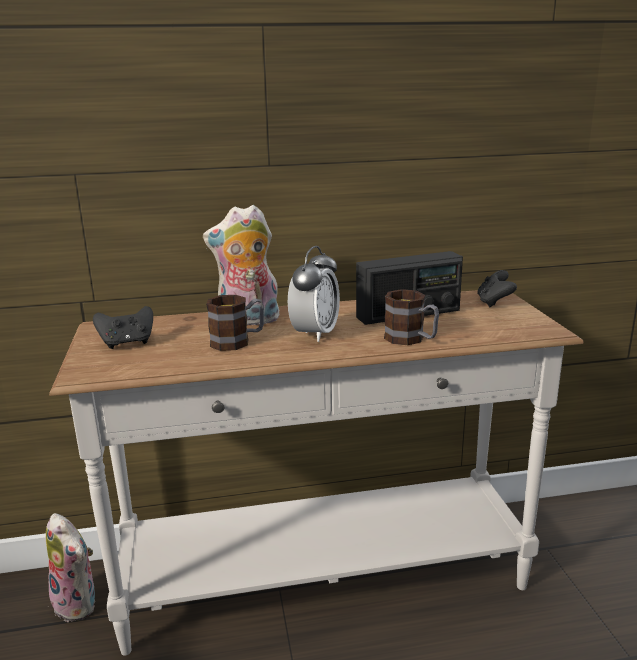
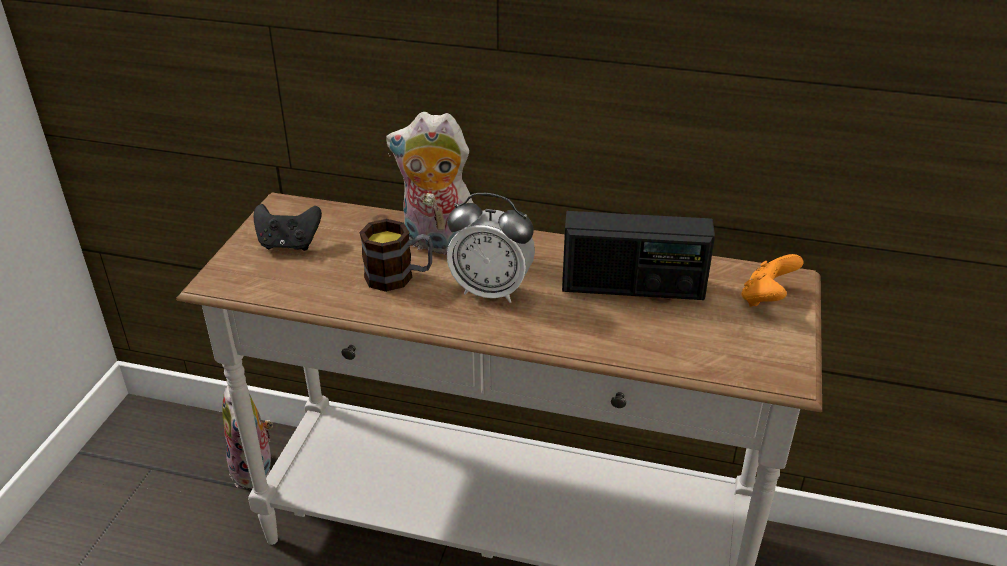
camera: 25 degrees right, 15 degrees up
alarm clock [288,246,340,342] -> alarm clock turned 60 degrees clockwise [447,193,535,303]
mug [384,289,439,345] -> none
black game controller [477,270,517,308] -> orange game controller [741,254,803,307]

